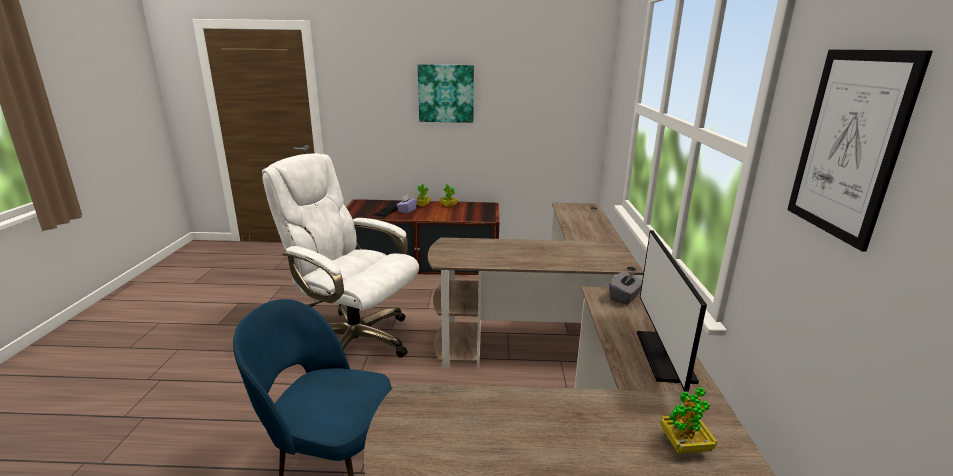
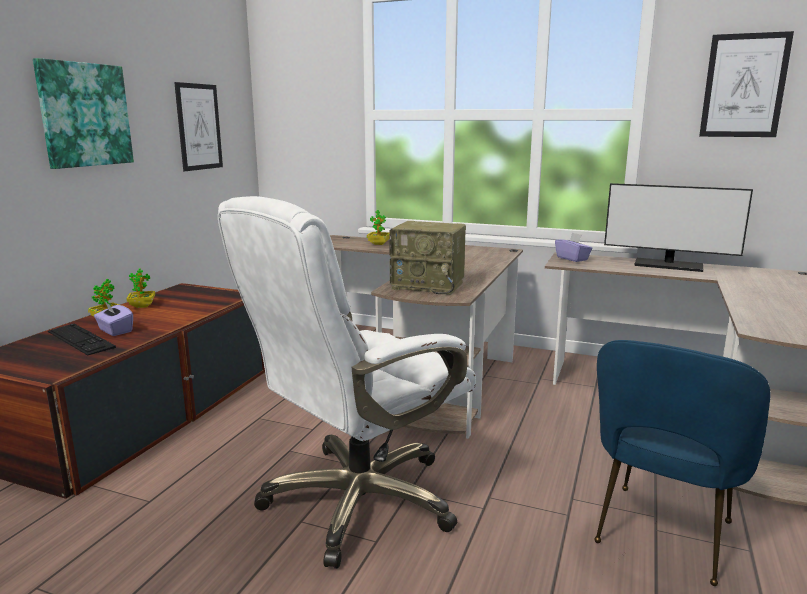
camera: 70 degrees left, 5 degrees down
grey tissue box [609,271,642,305] -> purple tissue box [555,232,593,262]
potted plant [660,387,717,454] -> potted plant moved to [367,210,389,245]
none -> picture [174,82,223,171]
none -> radio [389,221,466,295]

